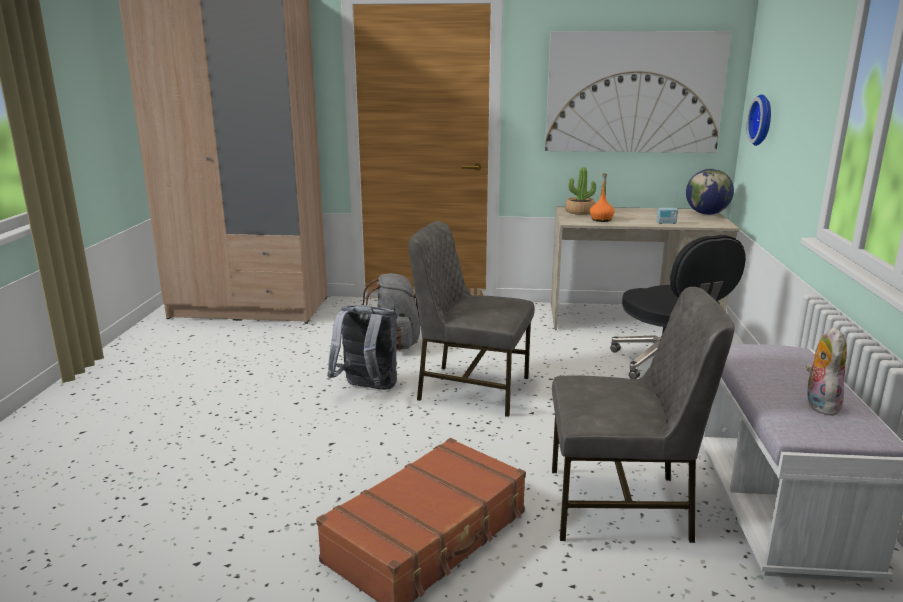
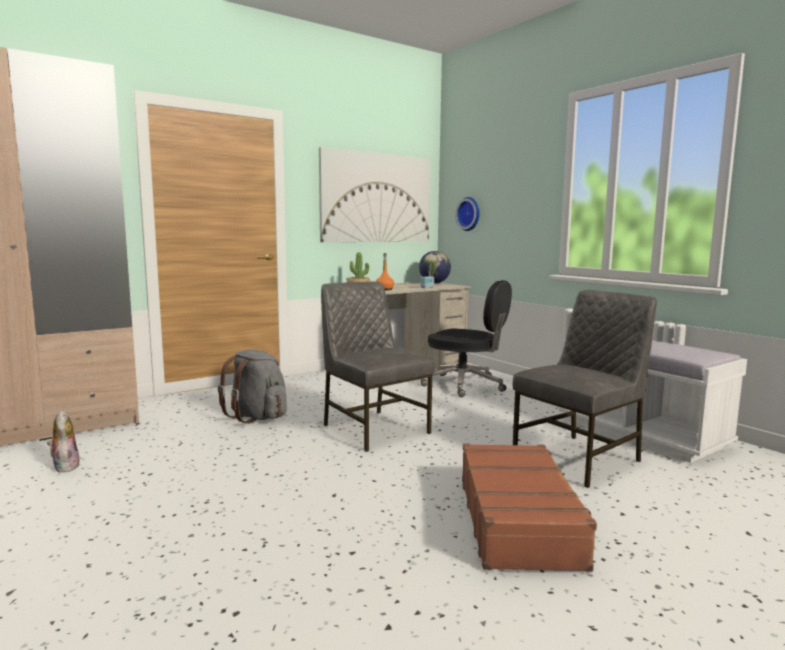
camera: 40 degrees left, 10 degrees down
grey backpack [327,305,397,390] -> none
grey chair [409,221,535,417] -> grey chair turned 75 degrees clockwise [321,282,435,451]
plush toy [806,326,847,416] -> plush toy moved to [47,410,80,472]

